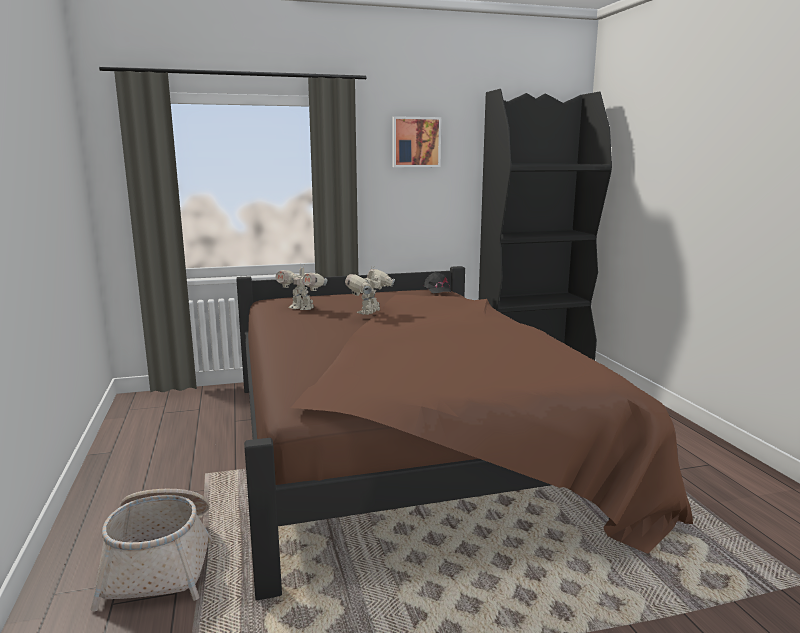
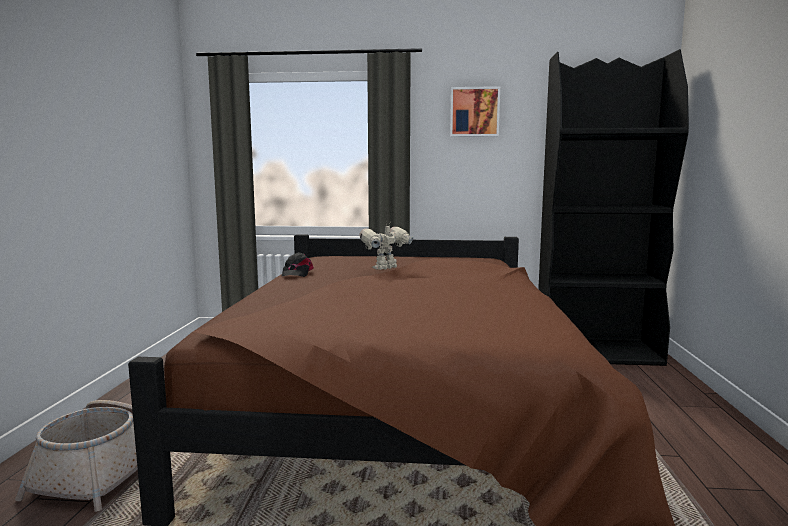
camera: 20 degrees right, 5 degrees down
toy robot [276,263,327,310] -> none
black cap [423,272,452,293] -> black cap moved to [282,252,314,277]

